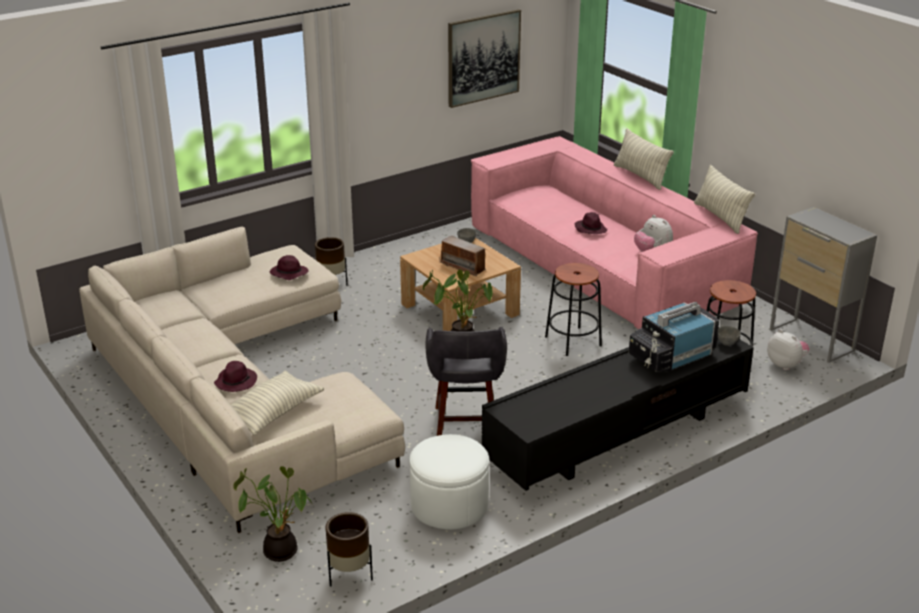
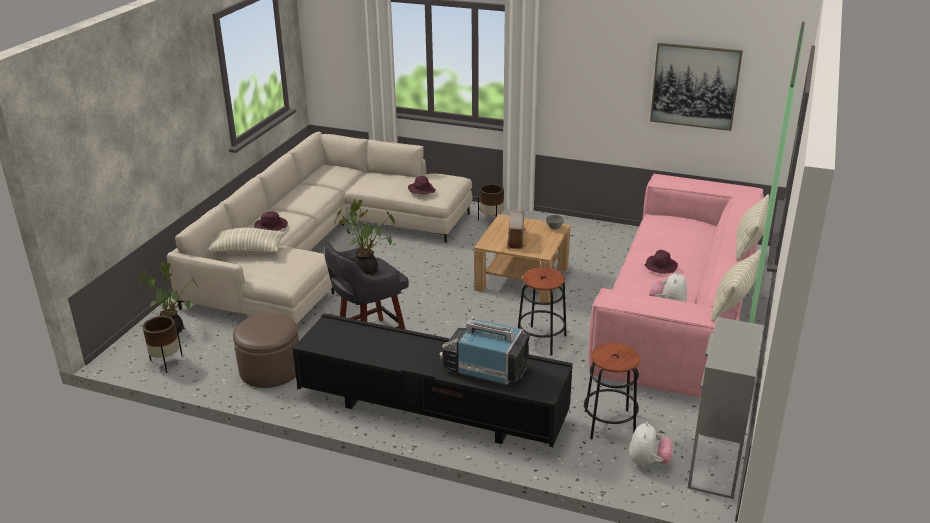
camera: 55 degrees right, 0 degrees up
white ottoman [409,434,489,530] -> brown ottoman [233,313,299,388]
grey bowl [718,326,741,346] -> none

